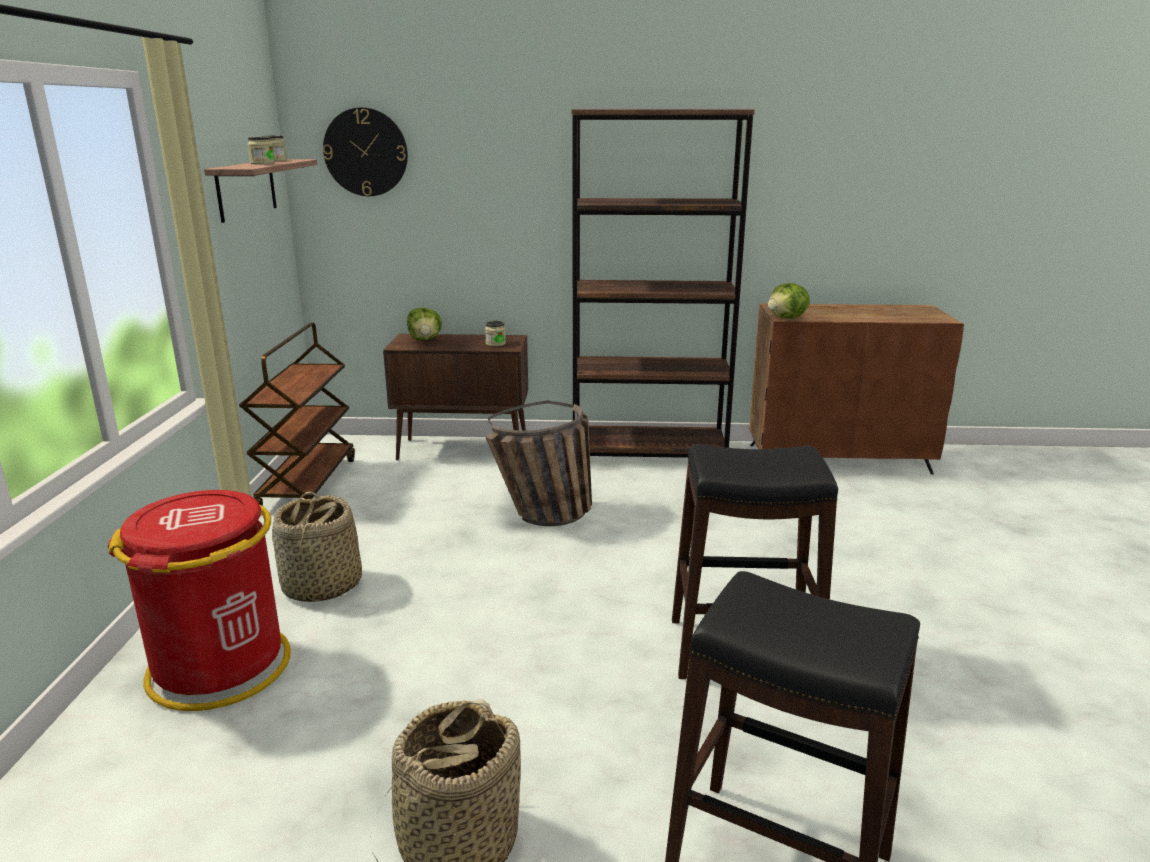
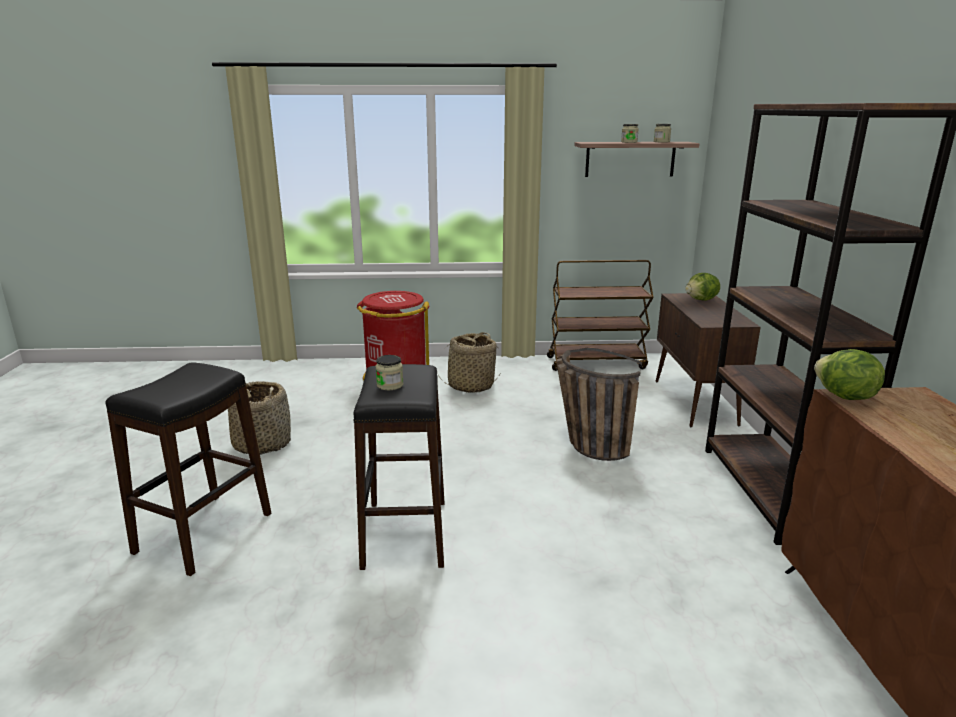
camera: 85 degrees right, 0 degrees up
wall clock [323,107,408,196] -> none
jar [485,321,506,347] -> jar moved to [375,355,404,390]

